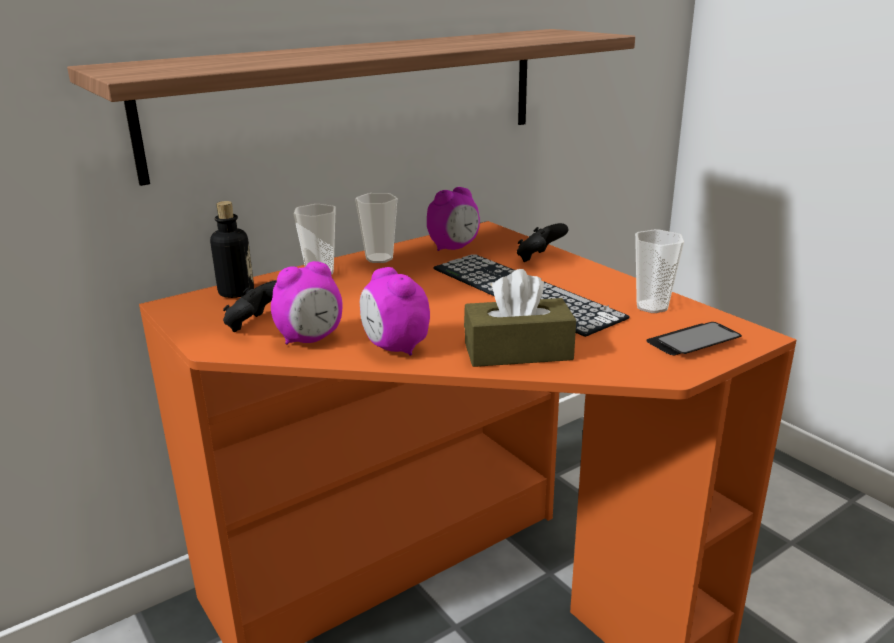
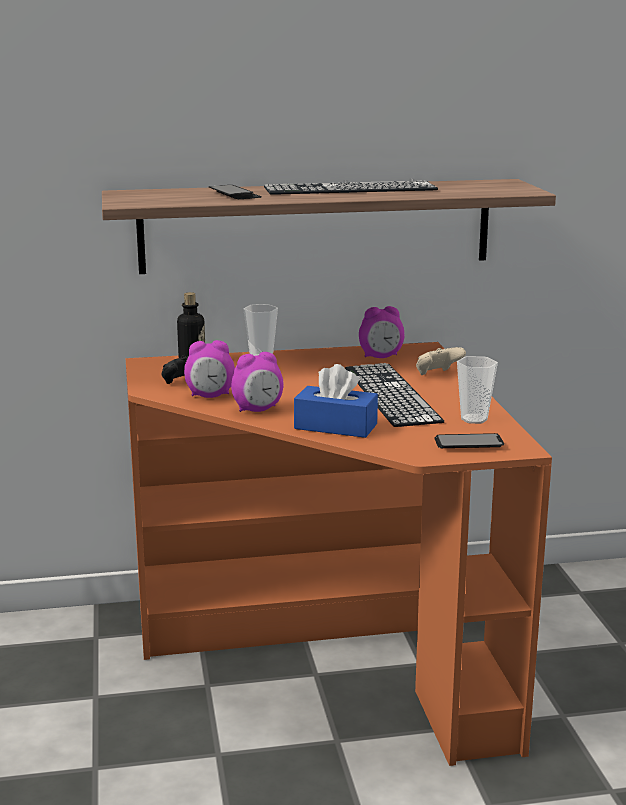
camera: 25 degrees right, 5 degrees down
cup [355,193,397,263] -> none
alarm clock [360,267,430,356] -> alarm clock turned 105 degrees counterclockwise [231,352,284,412]
brown tissue box [464,269,576,367] -> blue tissue box [294,364,378,438]
black game controller [517,223,569,262] -> beige game controller [416,347,466,375]
none -> phone [209,185,262,199]
none -> keyboard [264,179,438,194]

